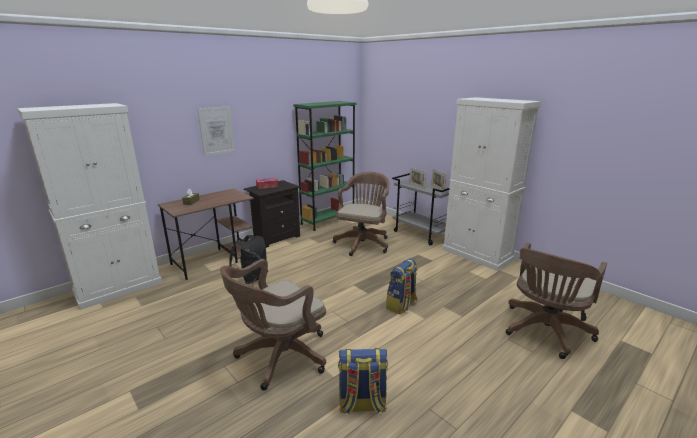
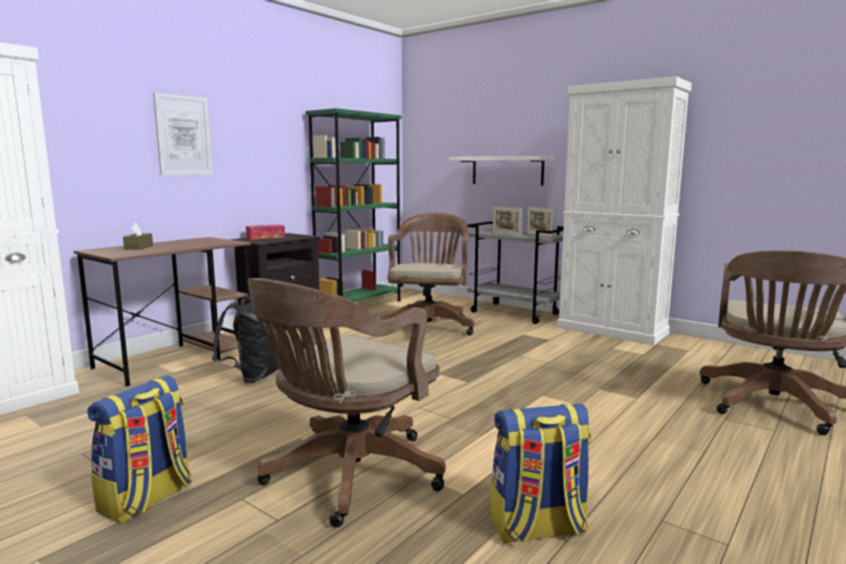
camera: 10 degrees left, 10 degrees down
backpack [386,258,418,314] -> backpack moved to [87,375,191,524]
none -> white shelf [449,156,554,185]

